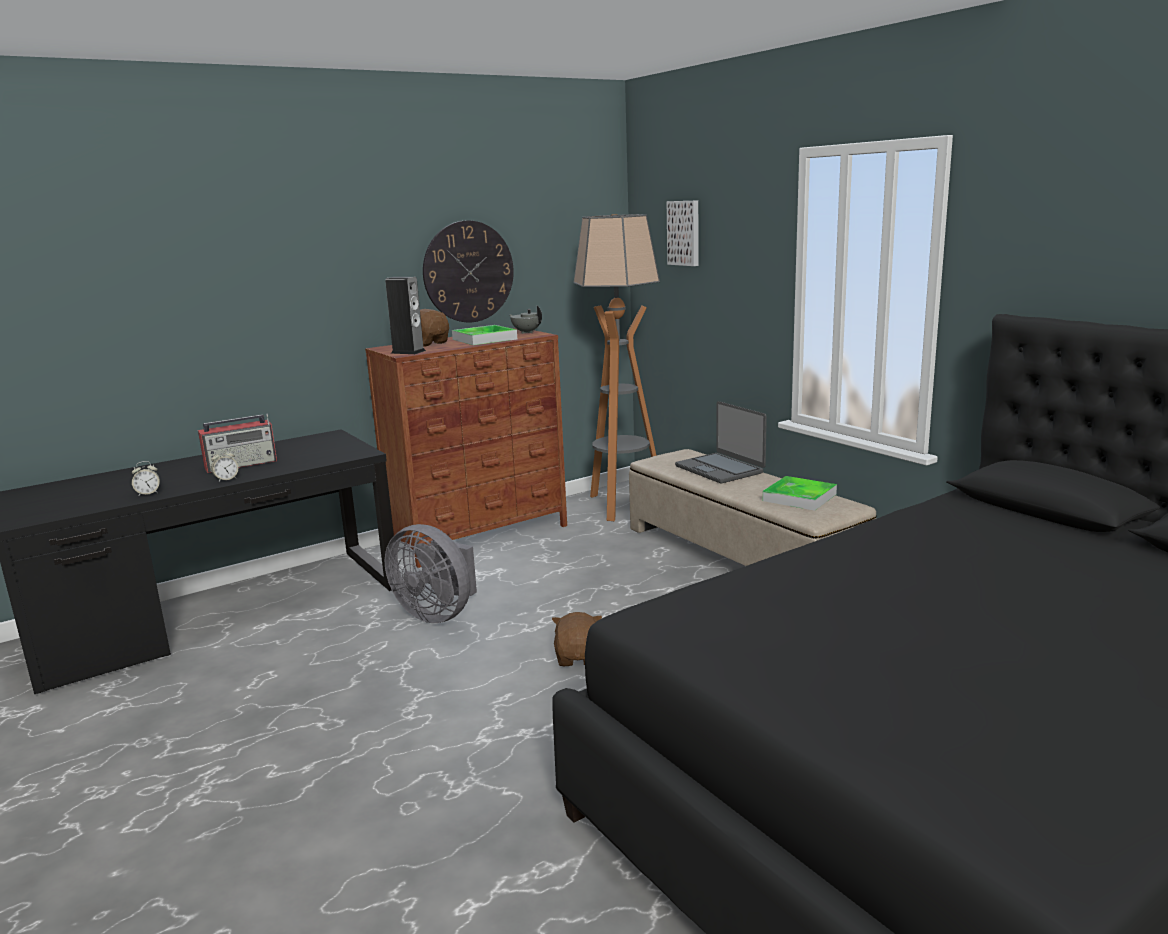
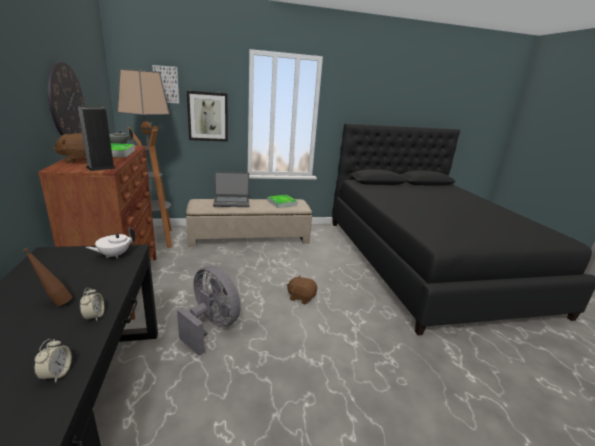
camera: 70 degrees left, 5 degrees up
radio [198,414,277,473] -> brown bottle [22,248,72,306]
grey fan [385,524,477,623] -> grey fan turned 105 degrees counterclockwise [177,265,241,356]
none -> white teapot [85,227,135,258]
none -> picture [187,91,228,142]

